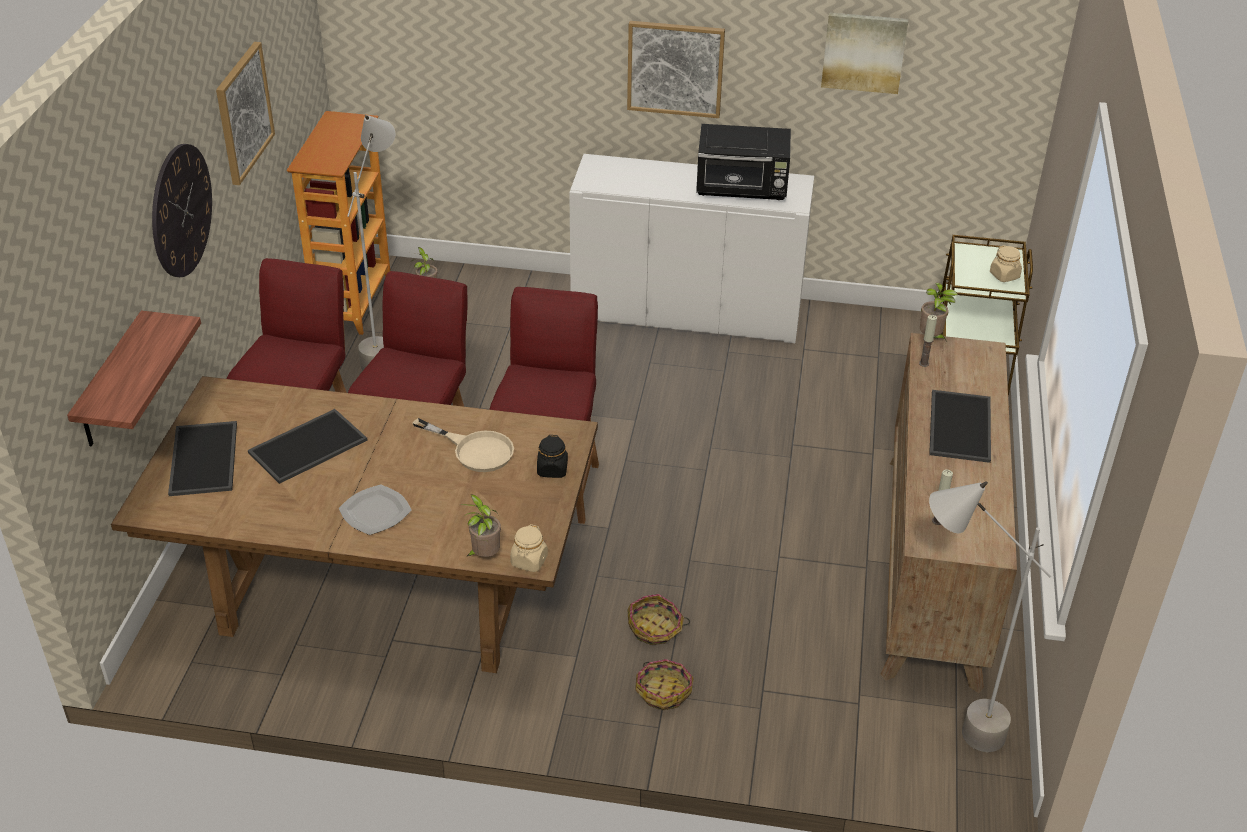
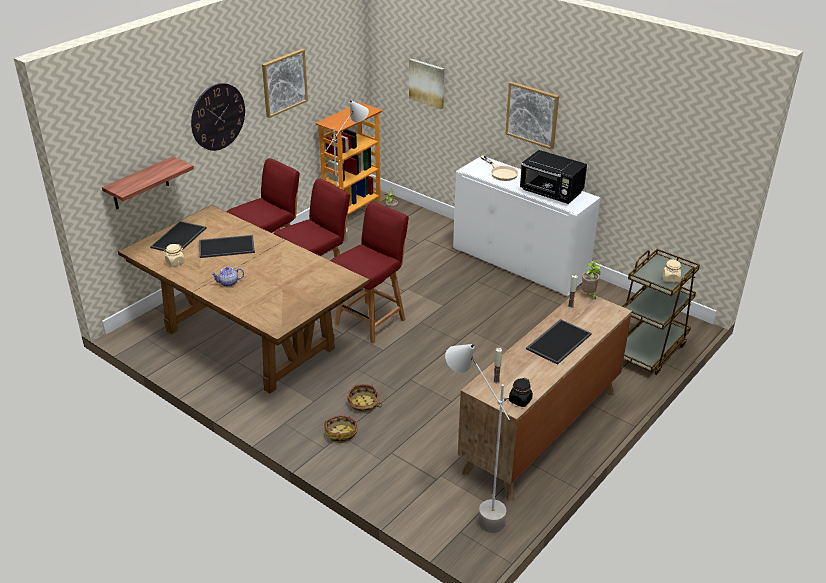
camera: 30 degrees right, 5 degrees down
plate [339,484,412,535] -> teapot [211,267,244,287]
beige frying pan [413,418,514,472] -> beige frying pan moved to [481,156,519,181]
potted plant [460,495,501,557] -> none
beige jar [510,524,548,572] -> beige jar moved to [163,244,185,267]
black jar [537,435,568,478] -> black jar moved to [509,378,533,407]
picture [821,13,908,94] -> picture moved to [409,58,445,109]

